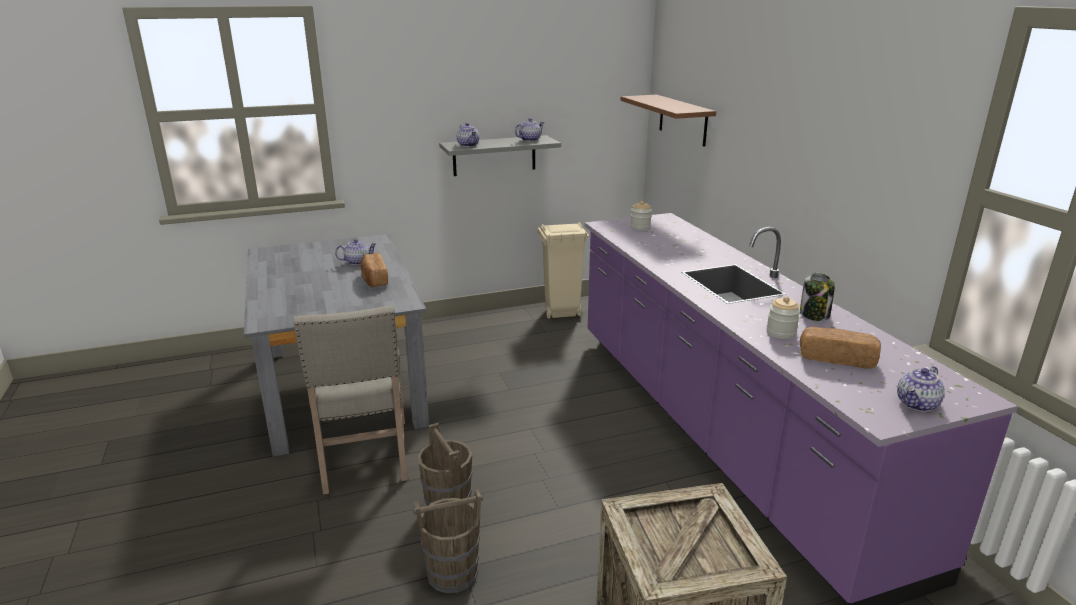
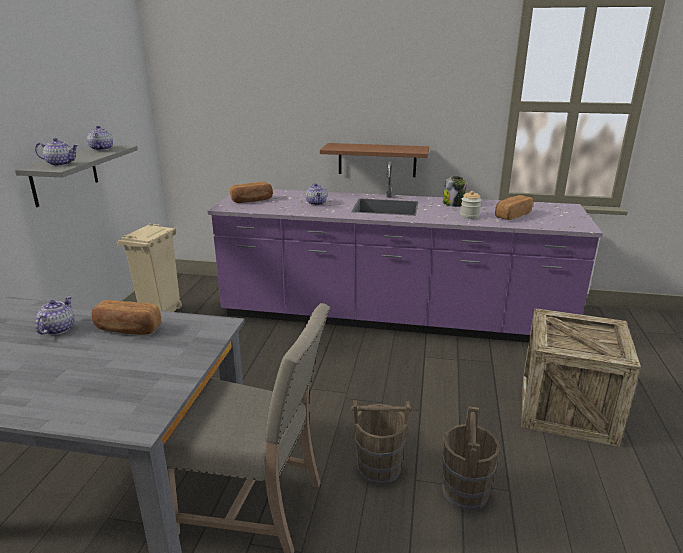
camera: 60 degrees left, 0 degrees up
brown shelf [621,95,716,147] -> brown shelf moved to [320,143,429,177]
jar [630,201,652,230] -> bread [230,182,273,203]
teapot [897,366,945,412] -> teapot moved to [306,183,327,205]

